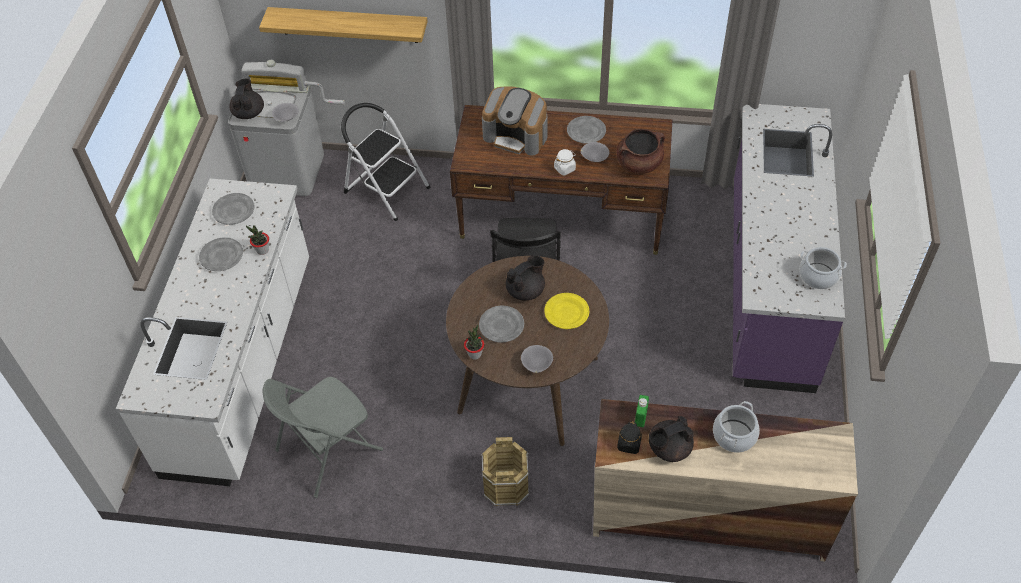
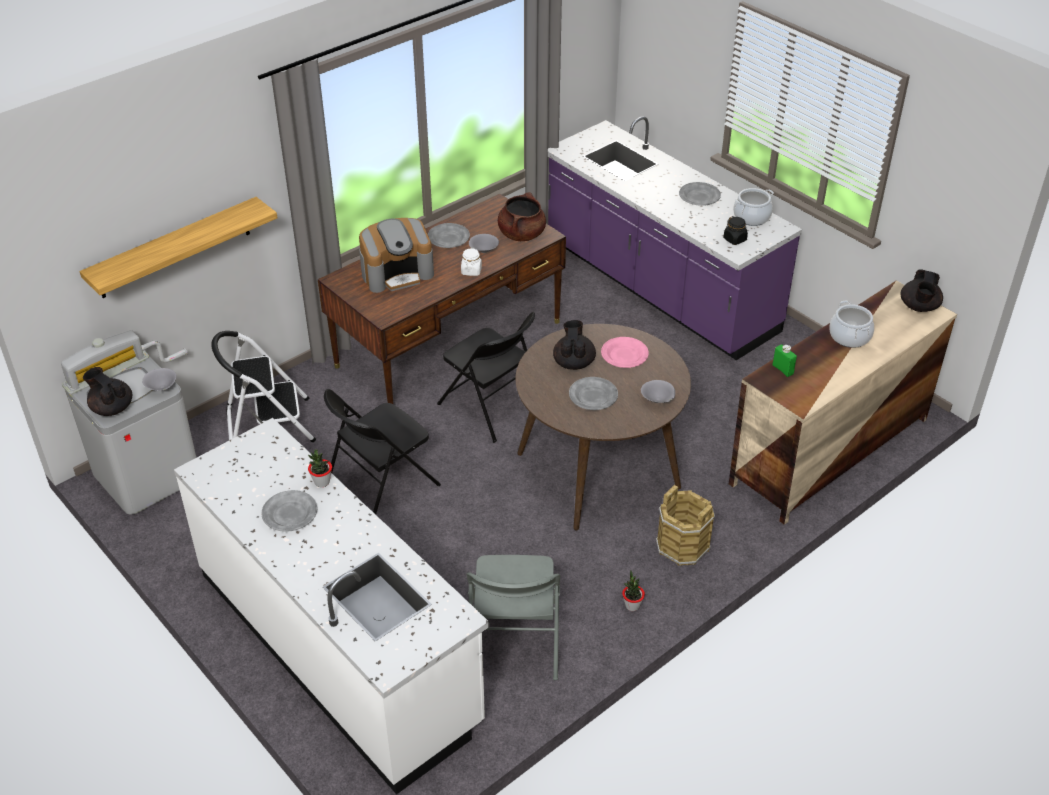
camera: 50 degrees left, 10 degrees down
grey plate [212,193,255,225] -> grey plate moved to [679,182,721,206]
potted plant [464,324,484,360] -> potted plant moved to [622,570,645,611]
yellow plate [544,293,589,329] -> pink plate [601,337,649,368]
black jar [617,421,642,454] -> black jar moved to [724,216,748,245]
black teapot [649,416,694,462] -> black teapot moved to [900,269,943,312]
none -> black chair [324,389,441,514]

